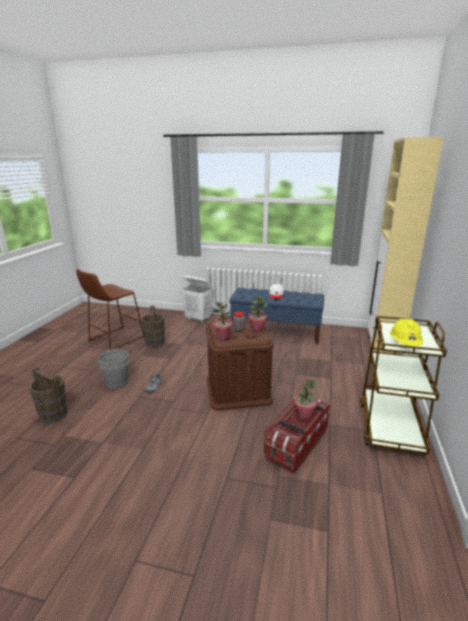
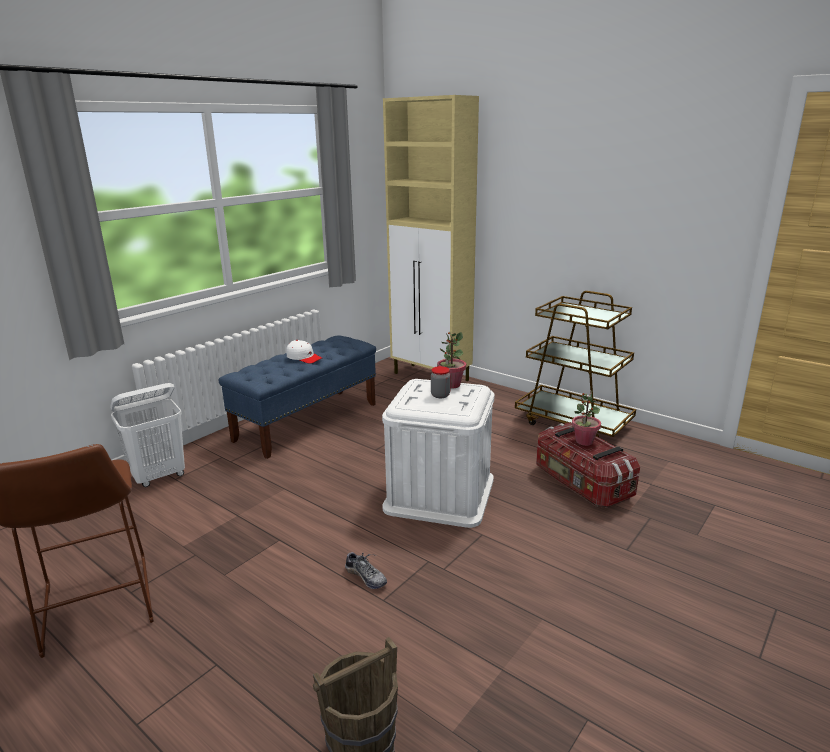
camera: 65 degrees left, 0 degrees up
grey bucket [98,348,129,389] -> none
brown bucket [141,306,165,347] -> none
brown storage box [206,319,274,410] -> white storage box [382,379,494,528]
potted plant [213,302,233,340] -> none
yellow hard hat [390,319,423,346] -> none

